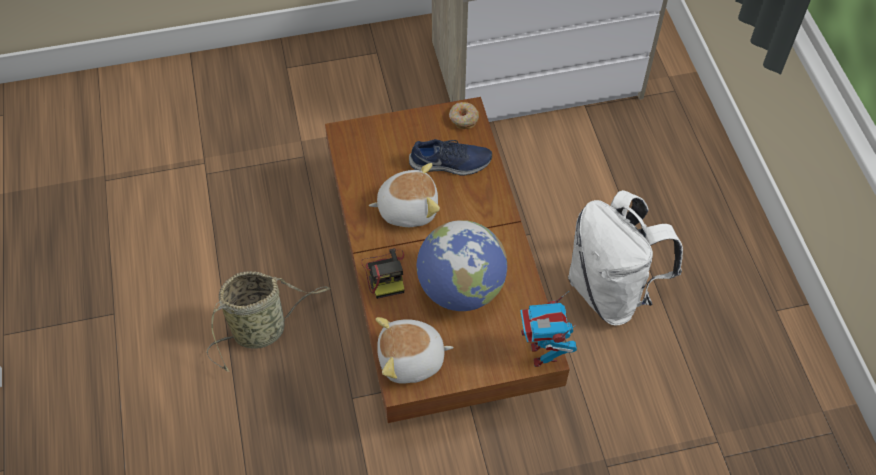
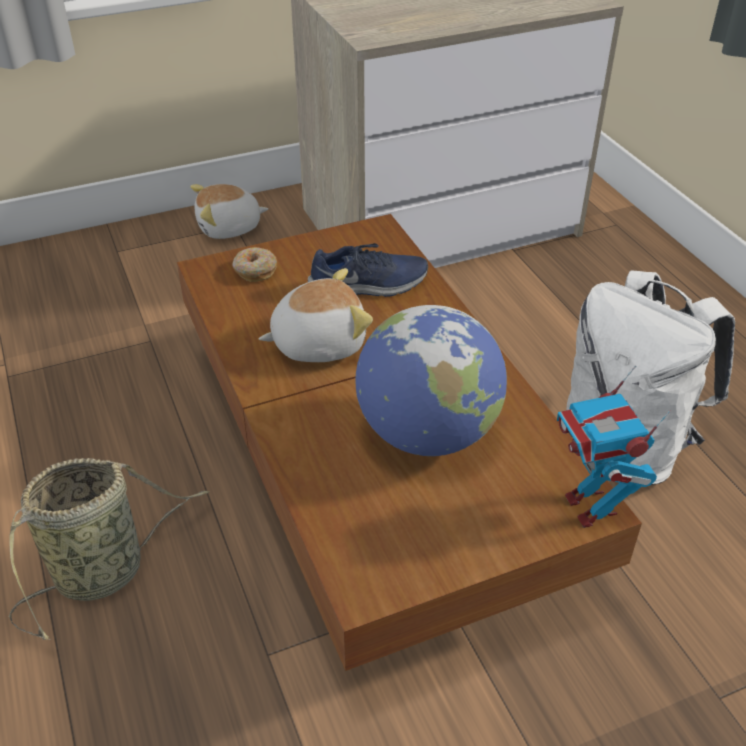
camera: 10 degrees left, 15 degrees down
camera [361,248,404,299] -> none
plush toy [376,317,454,384] -> plush toy moved to [190,184,268,239]
donut [449,102,479,129] -> donut moved to [232,247,277,282]

